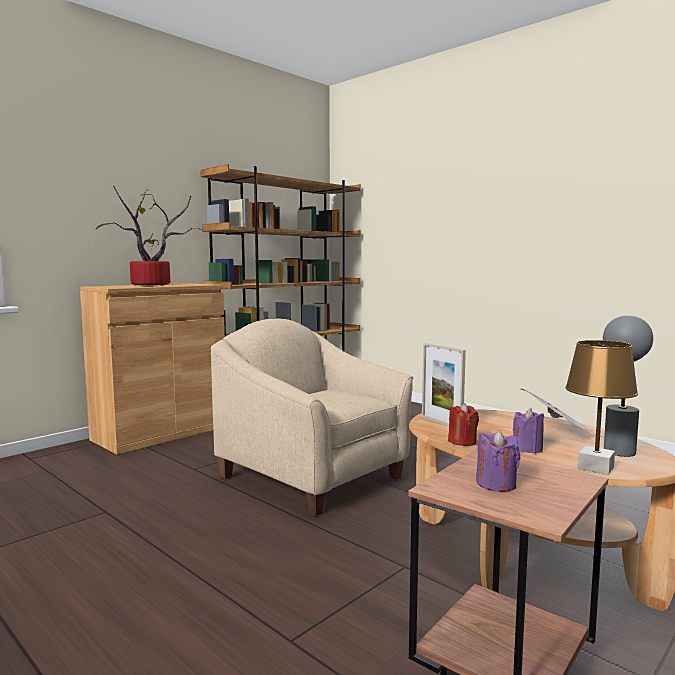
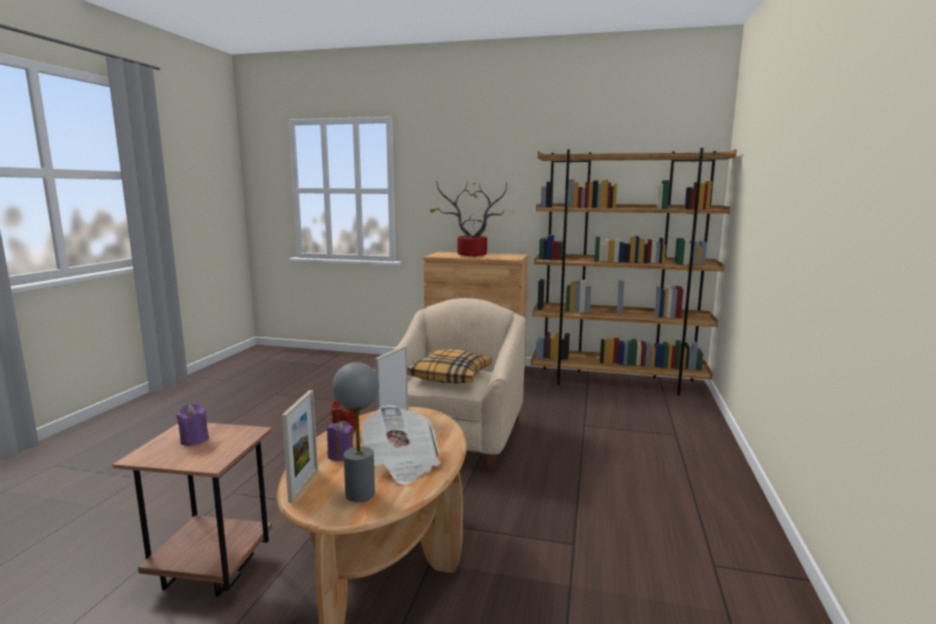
camera: 60 degrees right, 5 degrees up
brown table lamp [565,340,638,475] -> picture frame [282,390,318,503]
none -> pillow [407,349,492,384]

